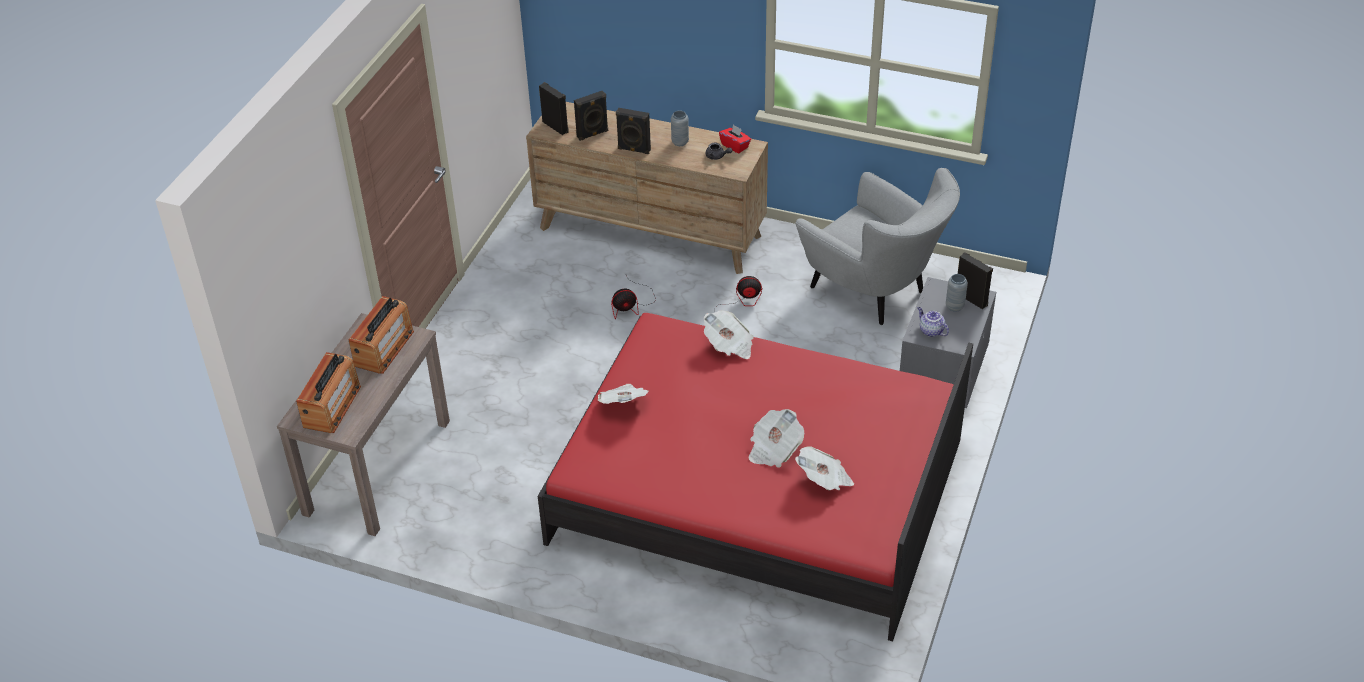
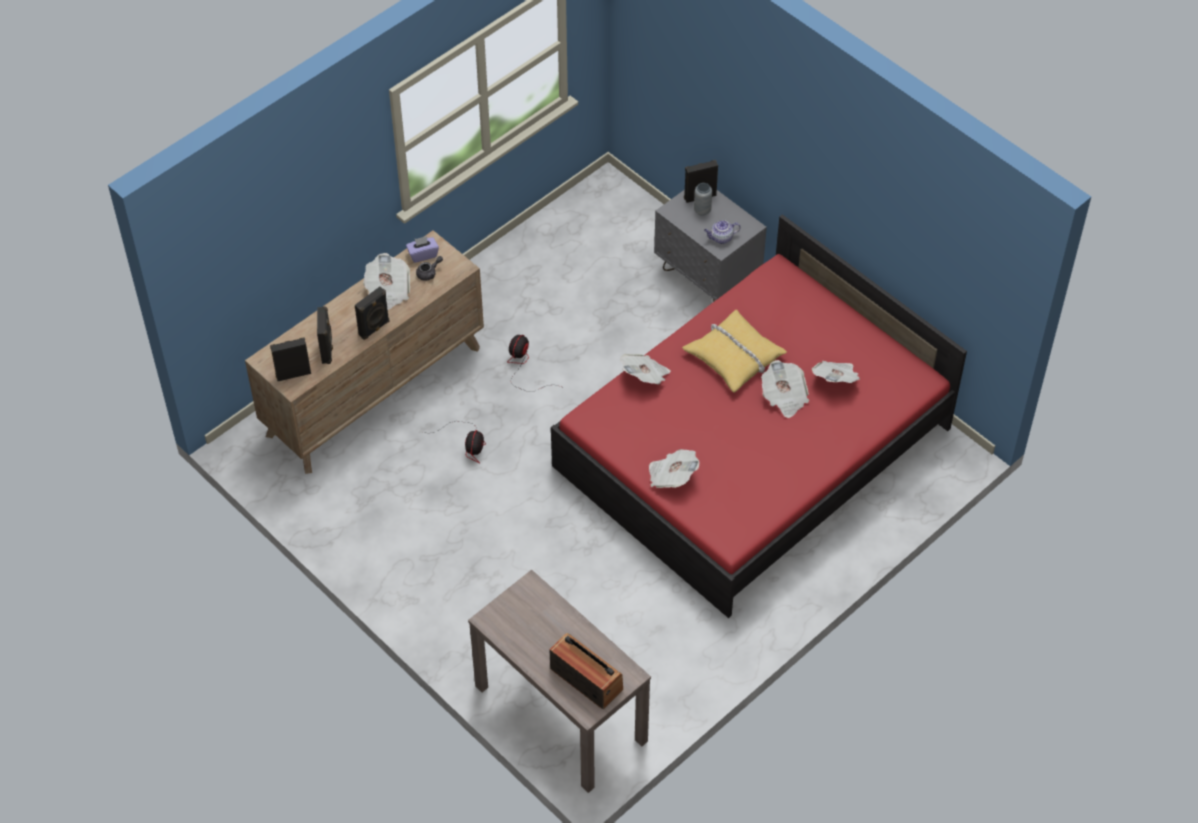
camera: 65 degrees left, 10 degrees up
radio [349,296,414,374] -> none
grey vase [671,111,689,146] -> newspaper [363,253,410,310]
red tissue box [719,124,751,153] -> purple tissue box [406,236,439,263]
grey armchair [795,168,960,325] -> none
none -> yellow pillow [682,310,787,393]

